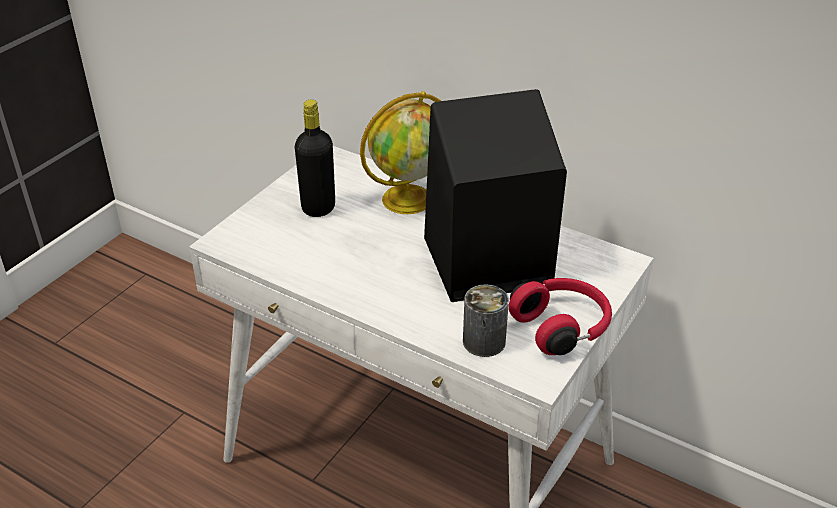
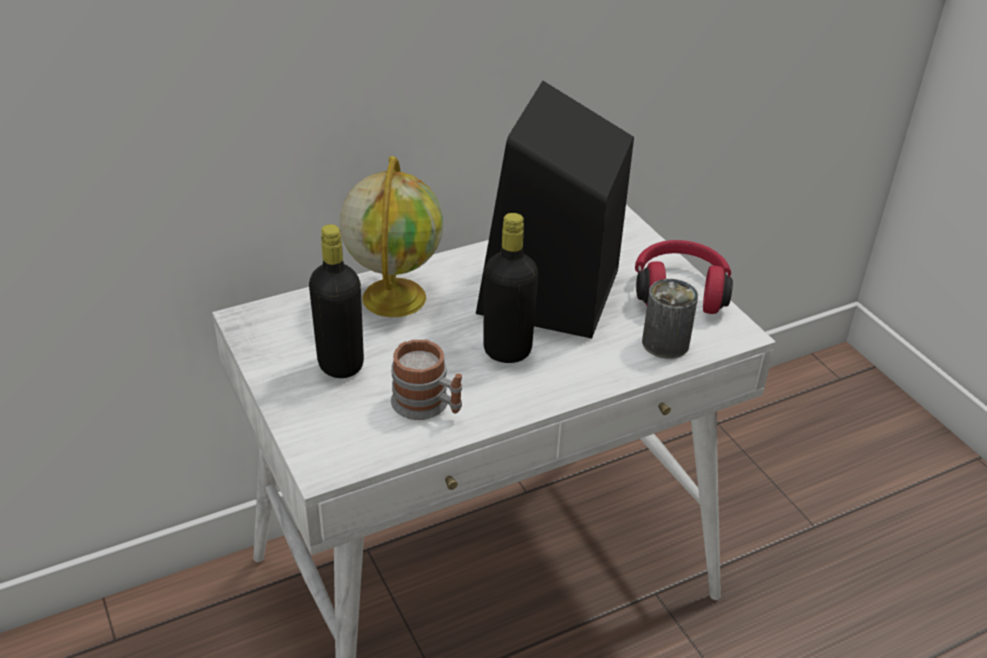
camera: 60 degrees left, 0 degrees up
none -> mug [391,339,462,420]
none -> black bottle [483,213,538,363]

